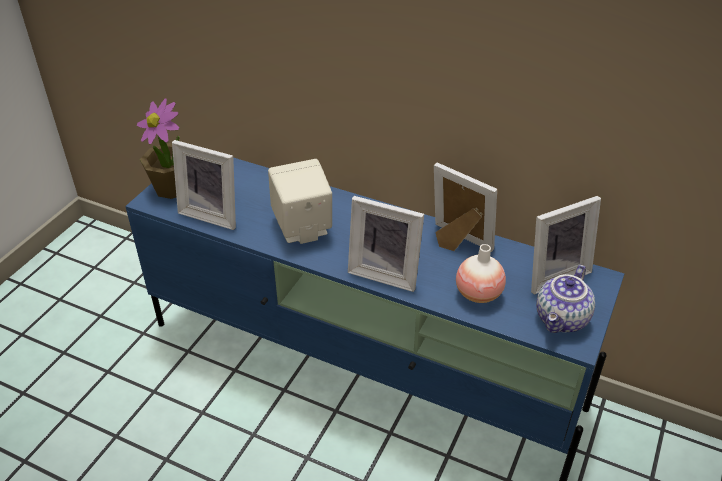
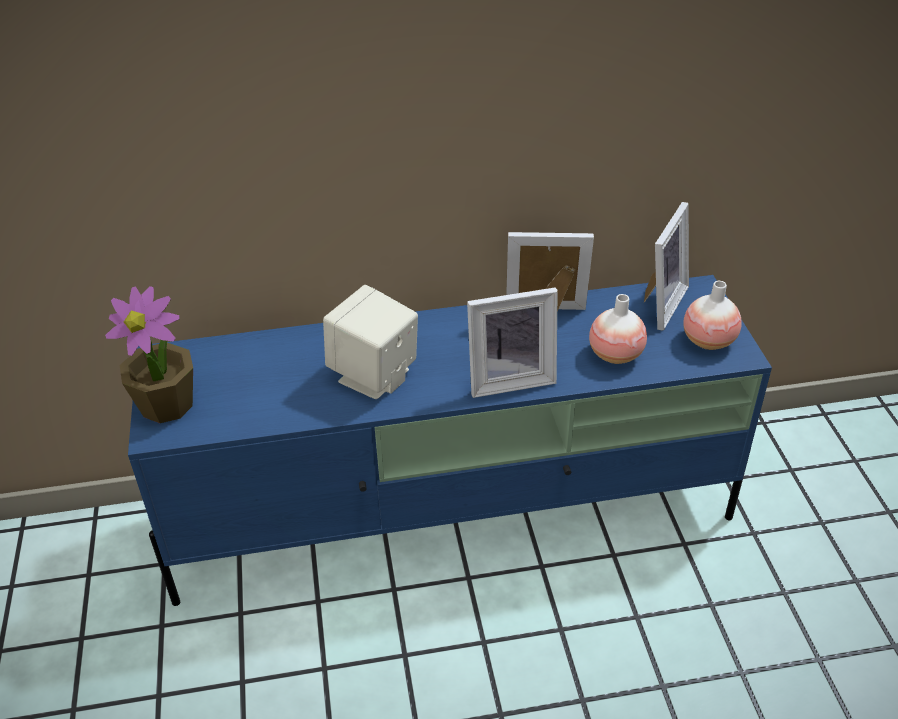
camera: 35 degrees left, 0 degrees up
picture frame [172,140,236,230] -> none
teapot [536,265,595,333] -> vase [683,281,742,350]

